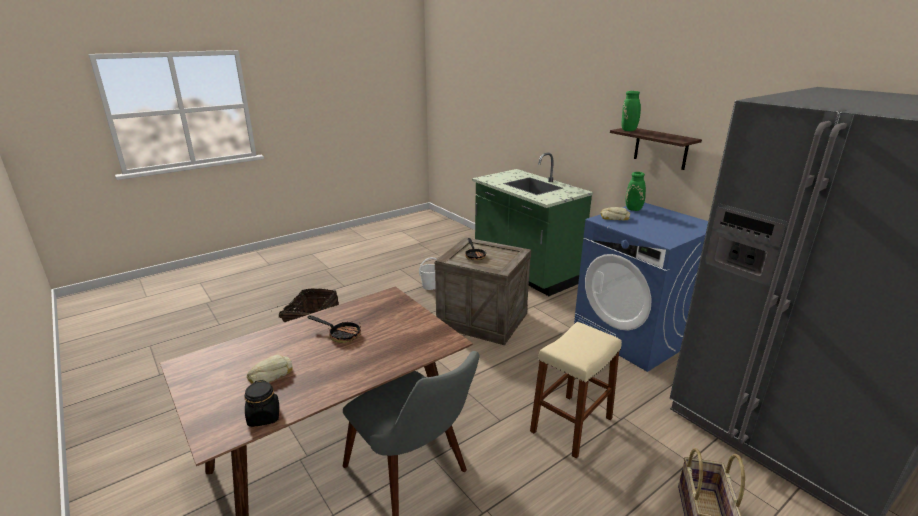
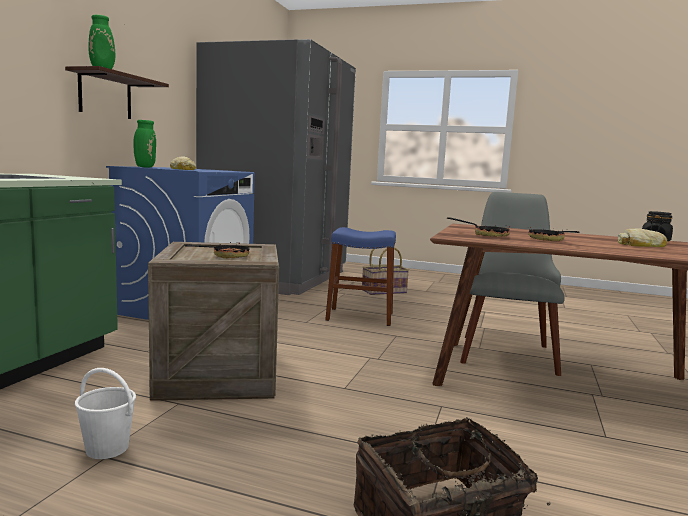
camera: 125 degrees left, 15 degrees down
beige stool [530,322,622,458] -> blue stool [325,227,396,326]
none -> frying pan [447,217,511,237]

